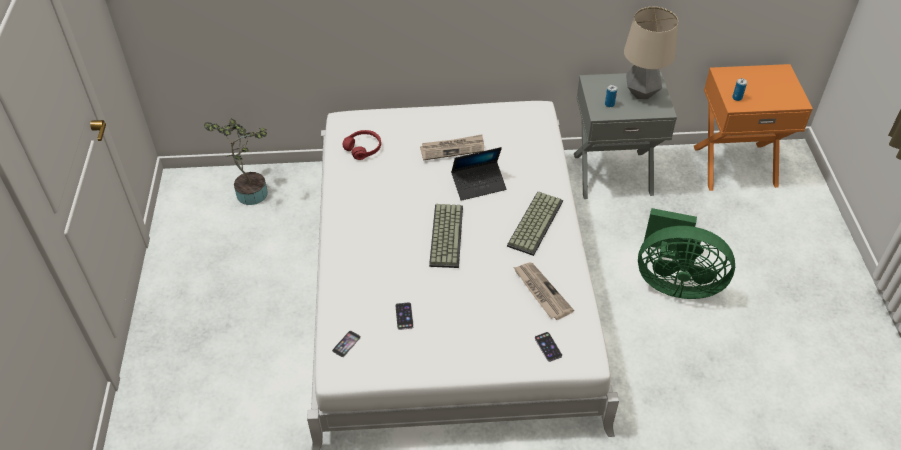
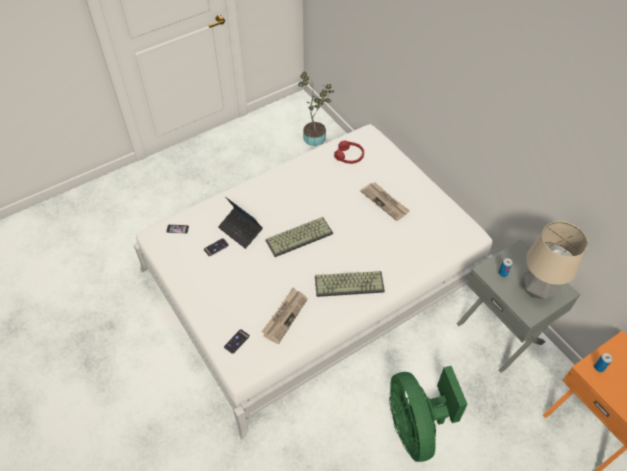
camera: 60 degrees right, 5 degrees up
laptop [451,147,506,201] -> laptop moved to [218,197,263,249]

